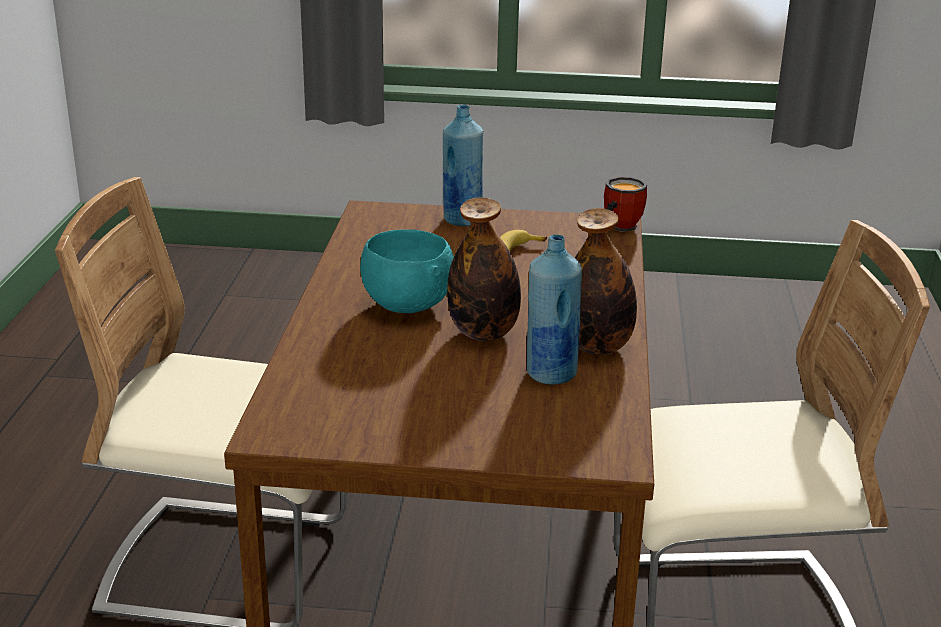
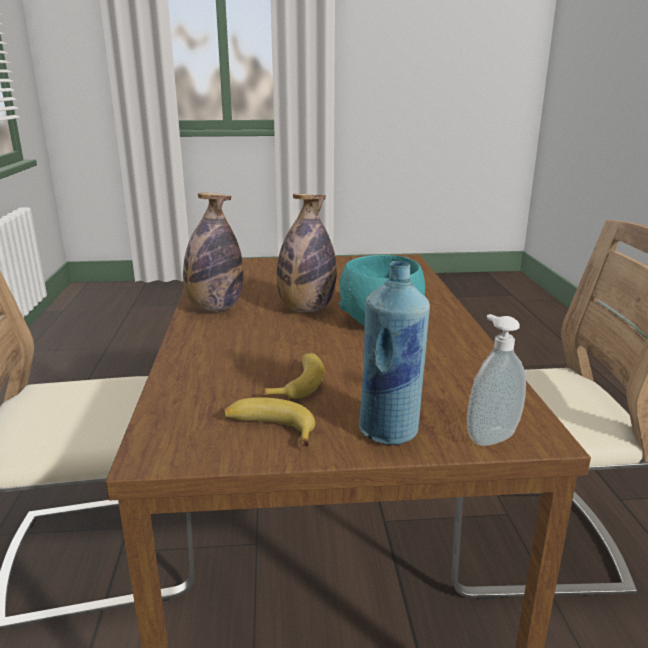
camera: 170 degrees right, 5 degrees down
blue bottle [527,234,582,385] -> none
mug [604,176,648,232] -> none
none -> banana [223,397,315,446]
none -> soap dispenser [467,314,526,446]

